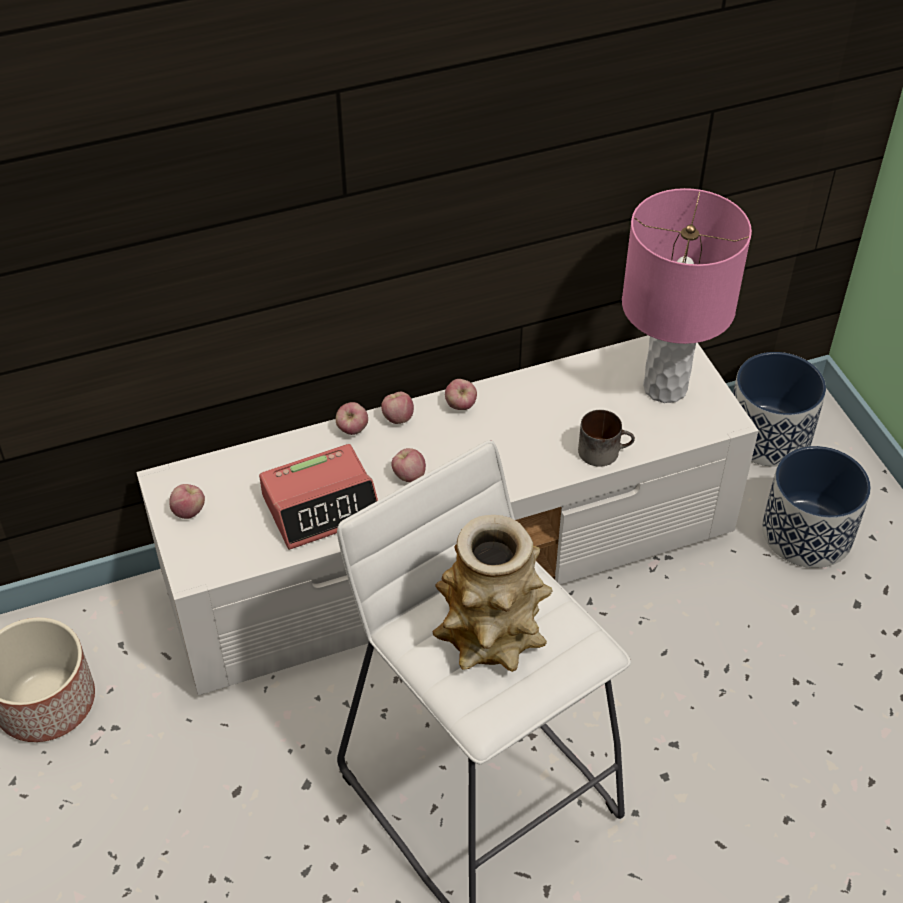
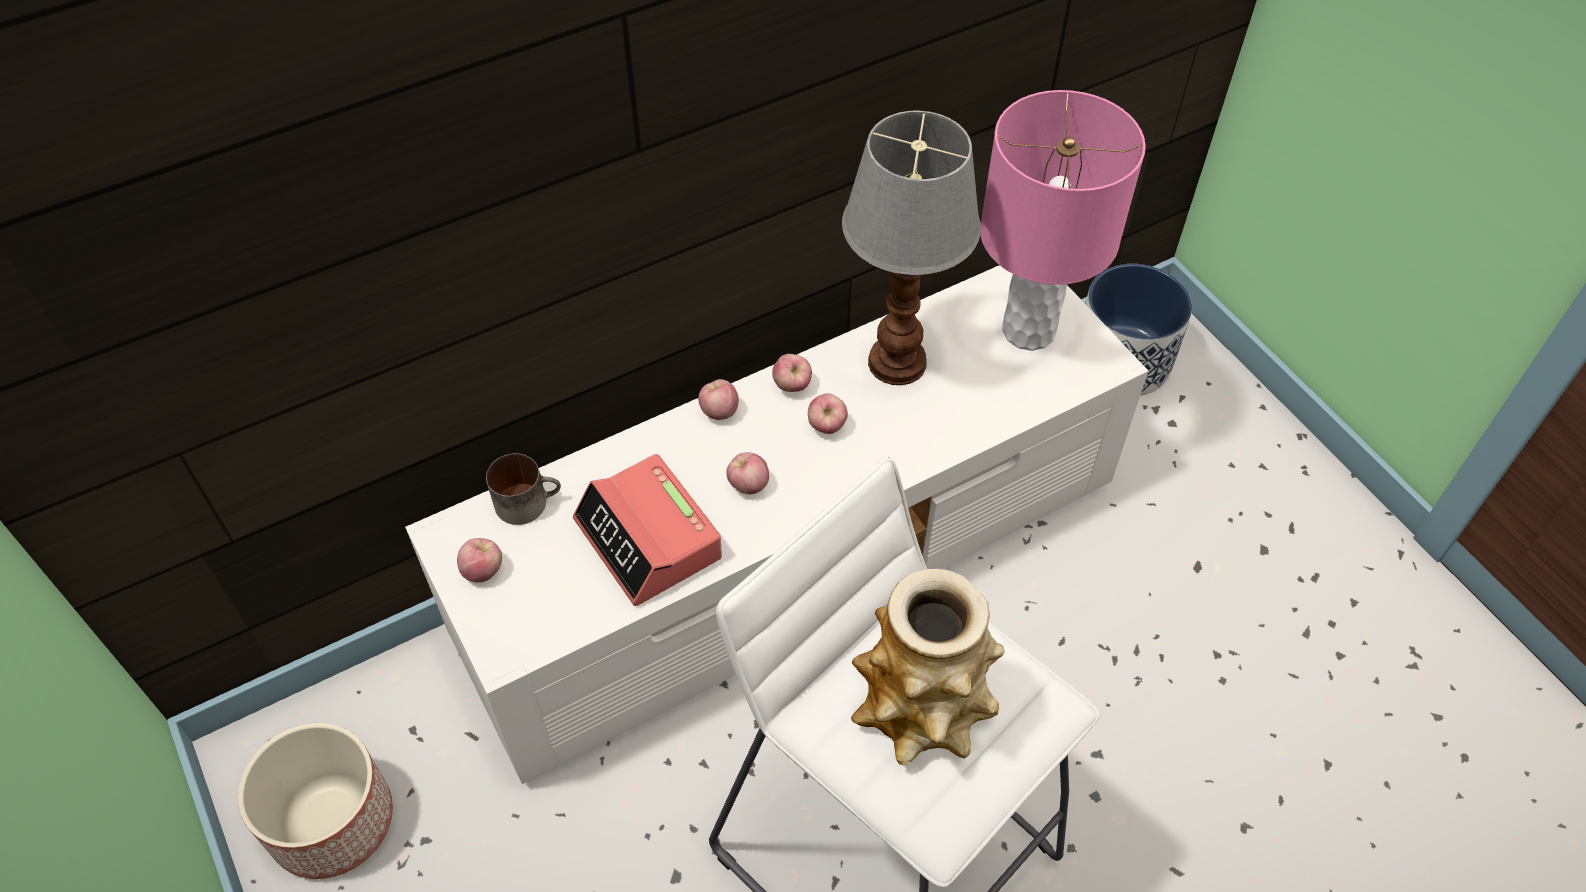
camera: 10 degrees left, 5 degrees up
alarm clock [259,444,378,550] -> alarm clock turned 90 degrees clockwise [573,454,722,606]
apple [336,402,368,435] -> apple moved to [808,393,848,434]
mug [578,410,635,467] -> mug moved to [486,453,561,525]
planter [762,446,871,568] -> none
none -> table lamp [842,111,981,385]

